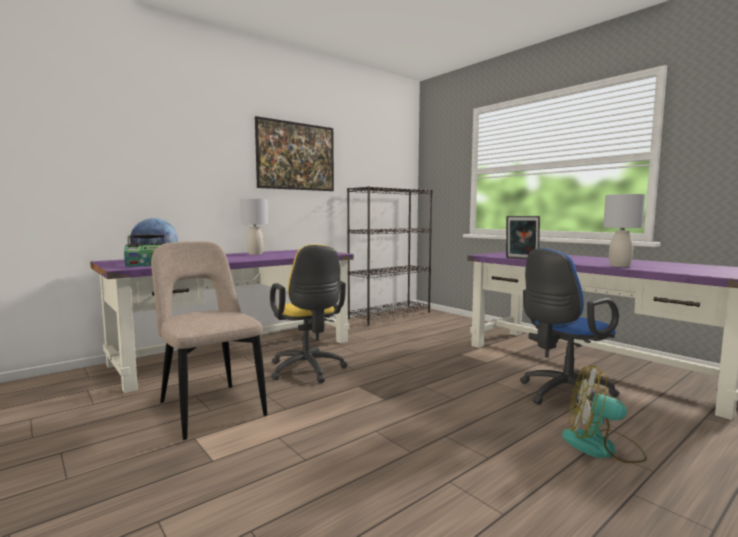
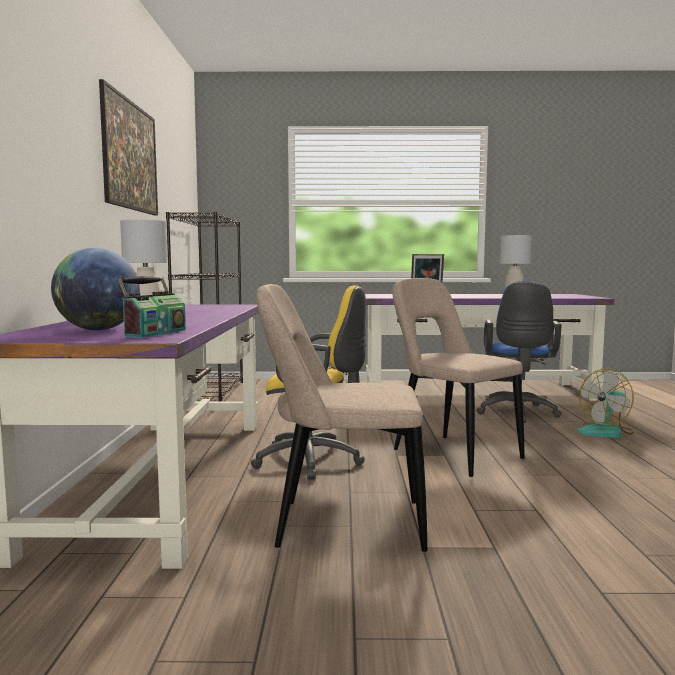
camera: 50 degrees left, 0 degrees up
none -> beige chair [392,278,525,477]

